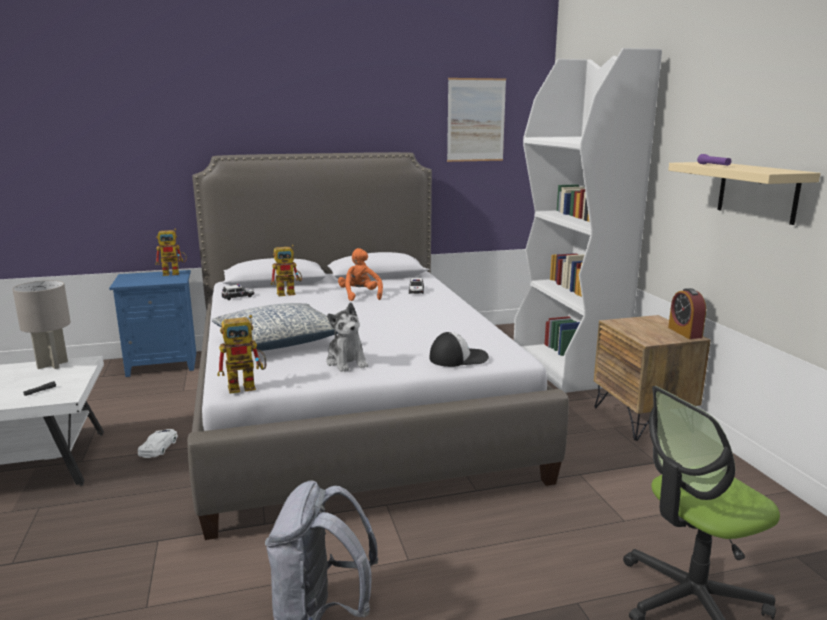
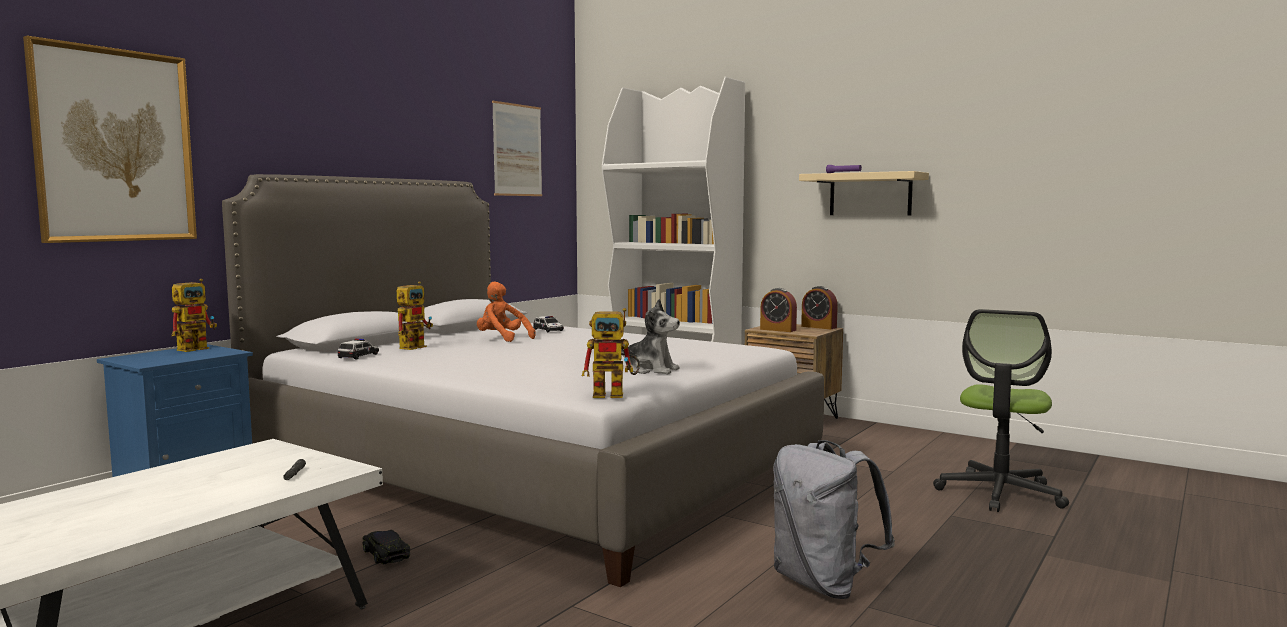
camera: 40 degrees left, 10 degrees down
grey table lamp [12,280,71,369] -> none
white toy car [138,429,178,458] -> black toy car [362,530,410,564]
pillow [212,303,338,351] -> none
toy robot [217,315,266,394] -> toy robot turned 60 degrees clockwise [582,308,640,398]
cap [429,332,489,367] -> none
none -> picture [23,36,197,243]
none -> alarm clock [760,288,797,332]

